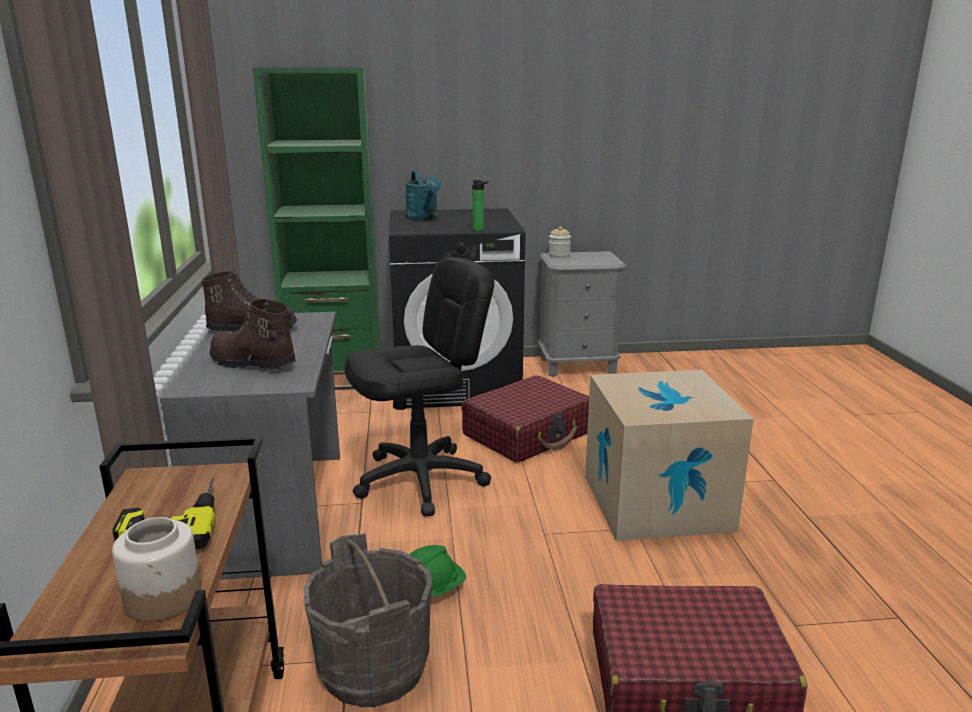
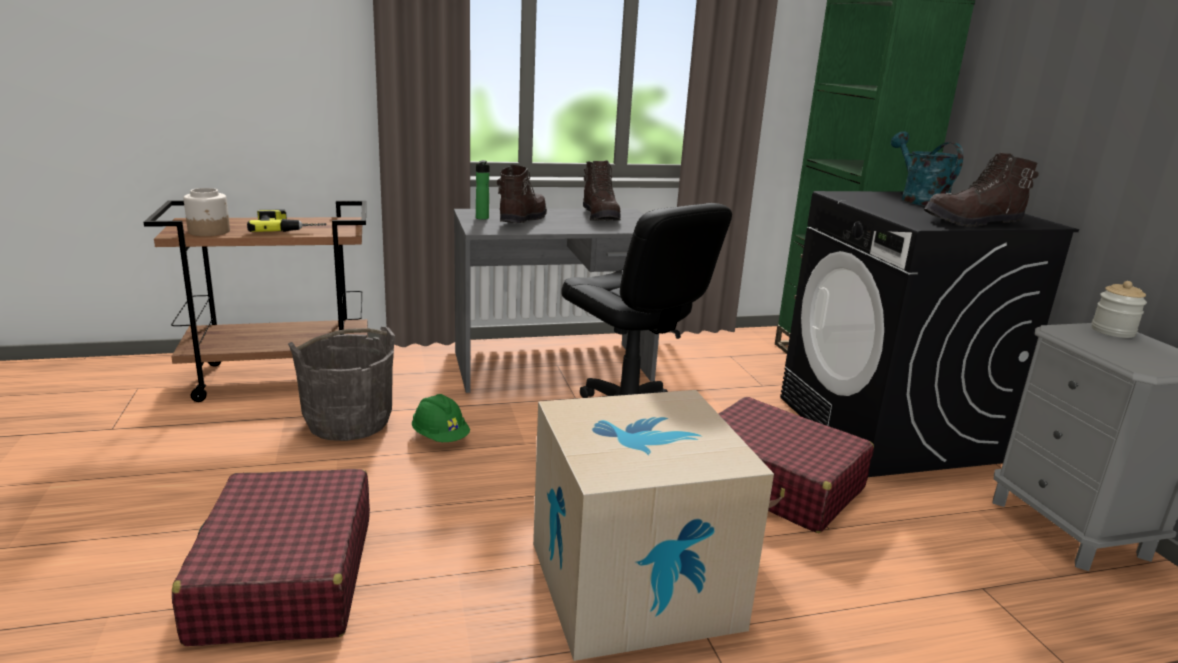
camera: 80 degrees right, 0 degrees up
turquoise watering can [405,171,441,221] -> turquoise watering can turned 105 degrees clockwise [891,131,963,206]
bottle [472,180,489,231] -> bottle moved to [476,160,489,220]
none -> brown boot [924,153,1039,227]

